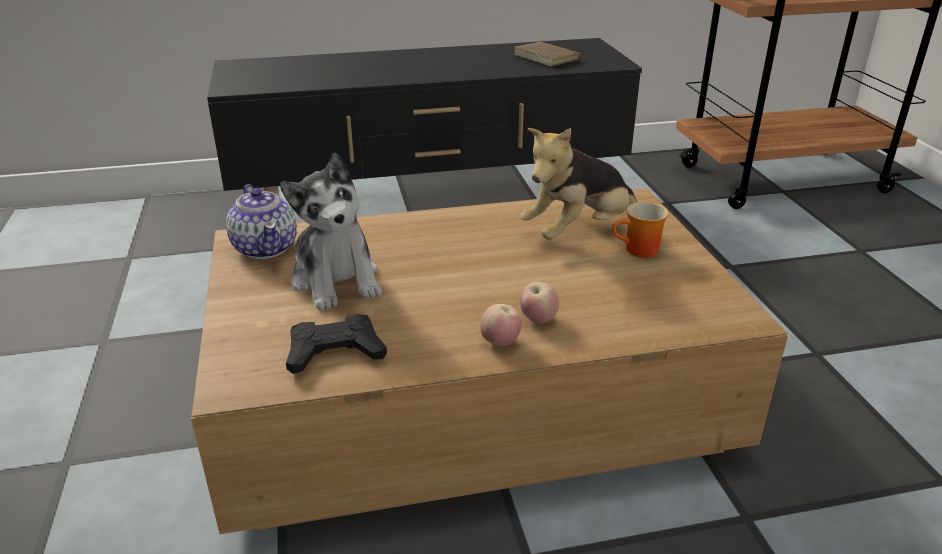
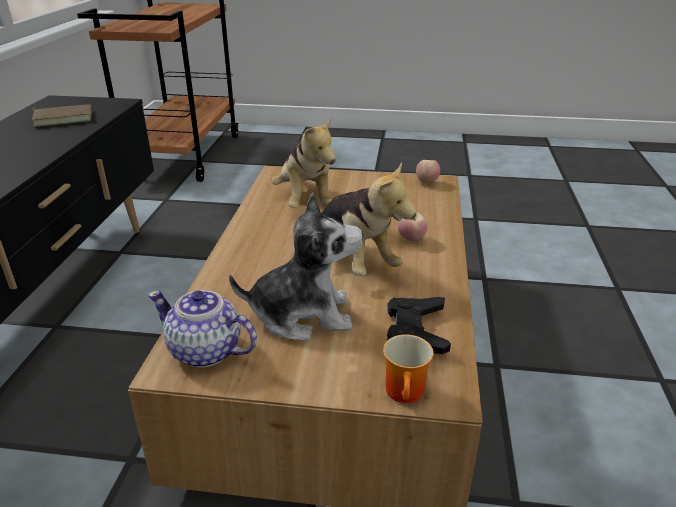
camera: 70 degrees left, 0 degrees up
teapot [226,184,297,259] -> teapot turned 150 degrees counterclockwise [147,290,257,367]
apple [480,304,522,346] -> apple moved to [416,160,440,183]
mug [612,202,669,258] -> mug moved to [383,334,434,403]
none -> plush toy [321,161,417,276]

